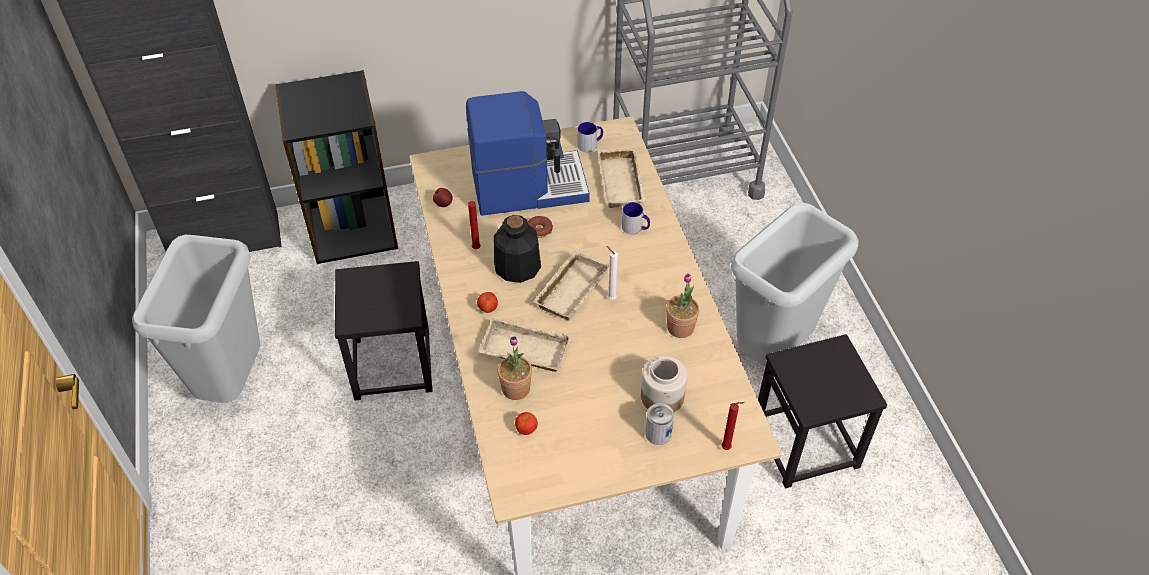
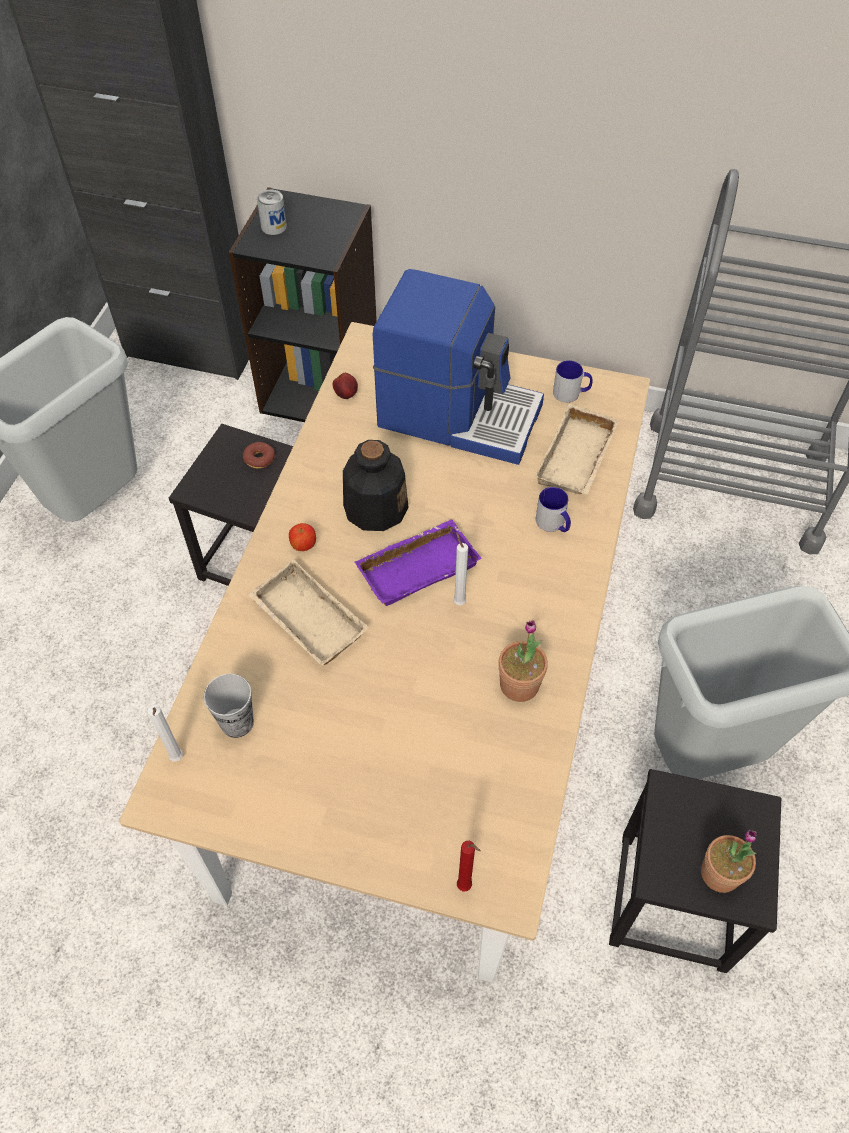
camera: 30 degrees right, 5 degrees up
red candle [468,201,481,249] -> none
potted plant [497,336,532,400] -> potted plant moved to [701,830,757,893]
apple [515,412,538,435] -> cup [204,674,254,738]
donut [527,216,553,238] -> donut moved to [243,442,276,469]
beige tray [533,251,609,321] -> purple tray [355,520,482,606]
jar [641,356,687,412] -> none
can [645,403,674,445] -> can moved to [257,190,287,235]
none -> white candle [148,704,183,761]

